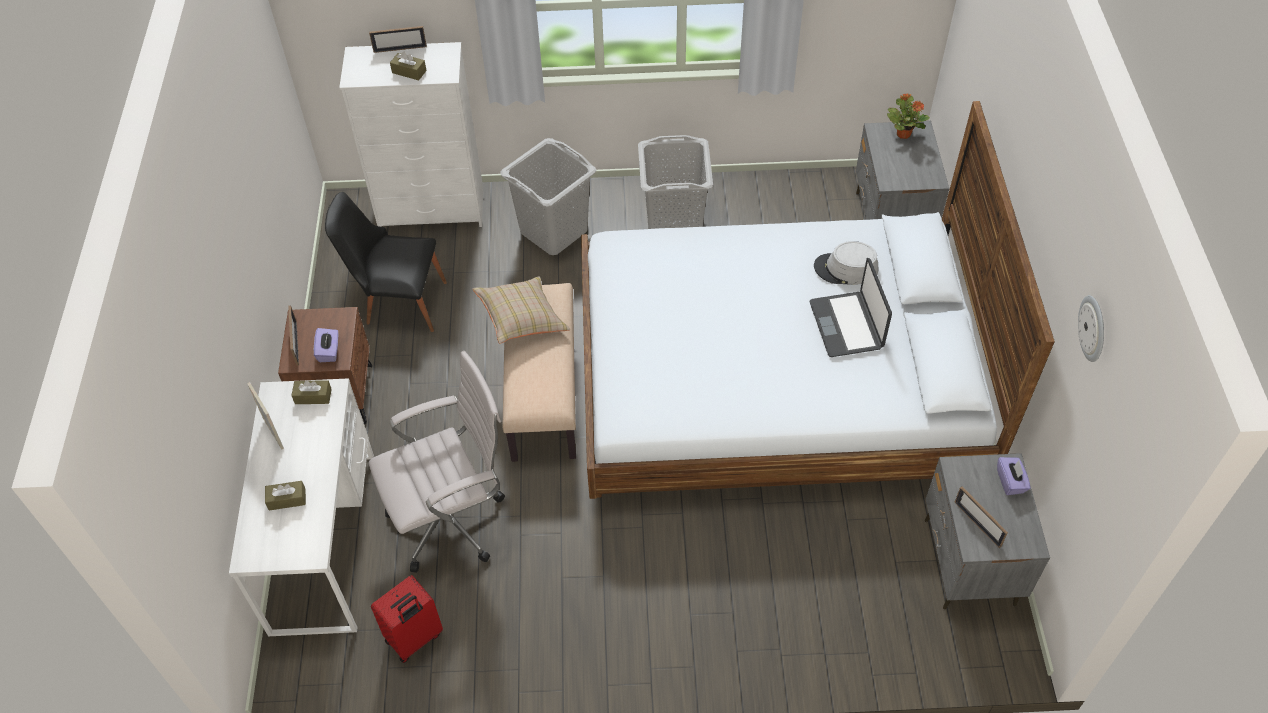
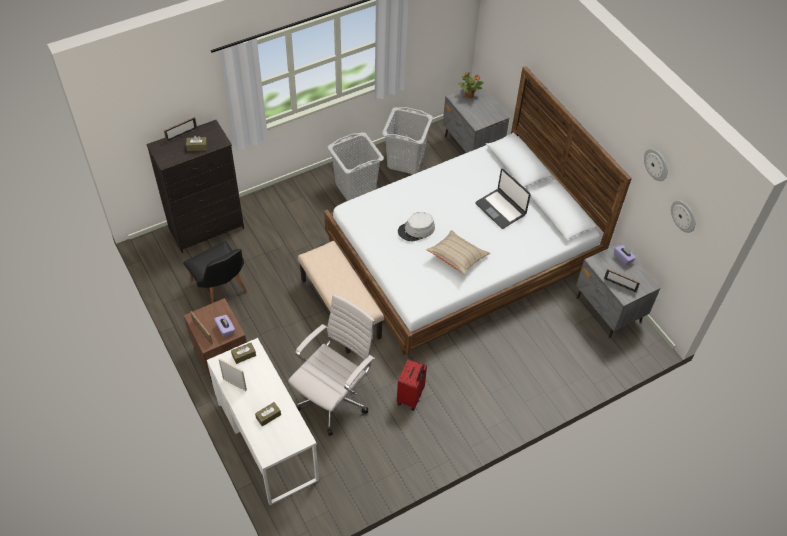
camera: 30 degrees left, 0 degrees up
black chair [325,192,447,332] -> black chair turned 105 degrees counterclockwise [183,241,247,303]
white dresser [339,42,483,227] -> black dresser [146,120,244,253]
red suitcase [371,575,443,663] -> red suitcase moved to [397,359,427,411]
beige pillow [472,277,570,344] -> beige pillow moved to [427,230,490,275]
grey laundry basket [500,138,596,255] -> grey laundry basket moved to [382,107,433,174]
grey hat [814,241,878,285] -> grey hat moved to [398,212,435,241]
none -> wall clock [671,200,695,233]

